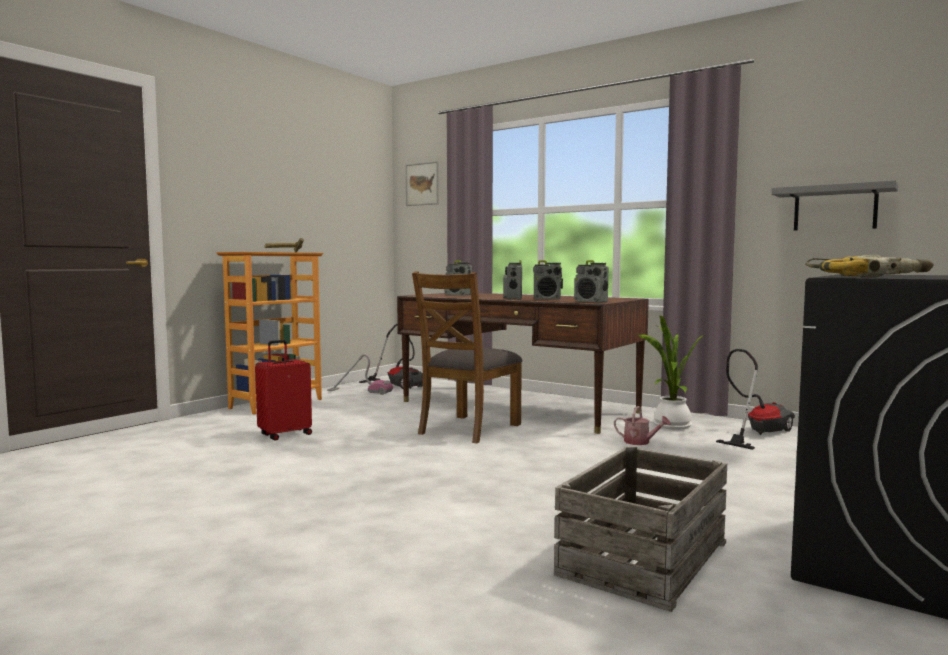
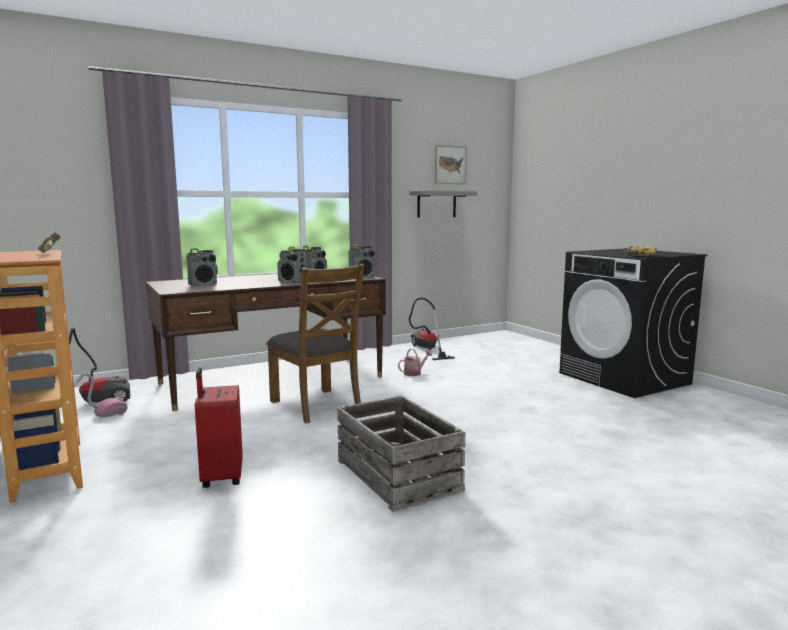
camera: 65 degrees left, 5 degrees up
picture [406,161,439,206] -> picture moved to [435,145,467,184]
crate [554,446,727,612] -> crate moved to [337,395,466,512]
potted plant [638,316,704,430] -> none

